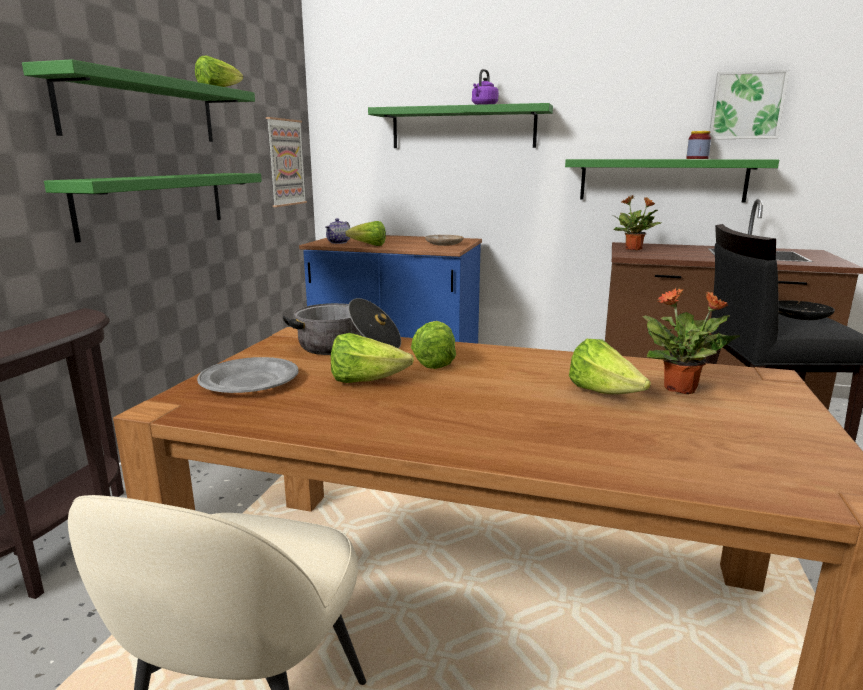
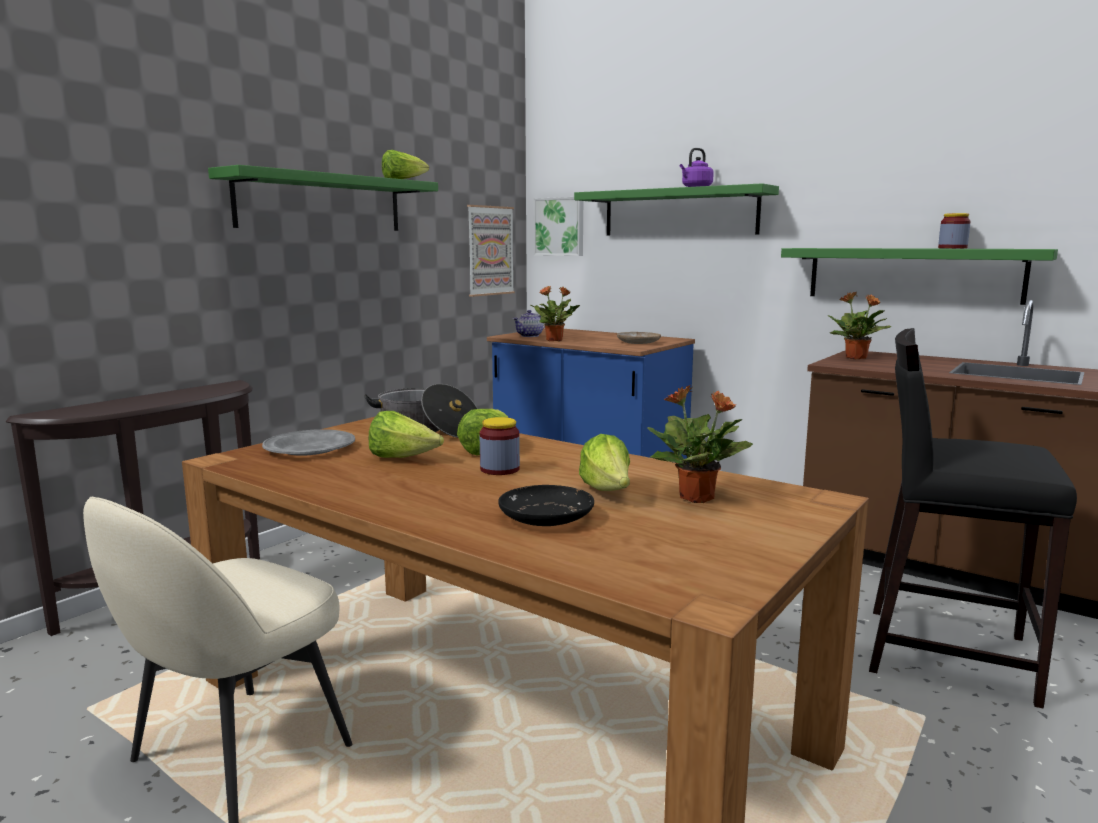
camera: 20 degrees right, 5 degrees down
green shelf [44,173,262,243] -> none
lettuce [345,221,386,246] -> potted plant [530,286,580,341]
picture [709,70,789,139] -> picture moved to [533,197,583,256]
black plate [779,300,835,320] -> black plate moved to [498,485,594,526]
none -> jar [480,417,520,475]

